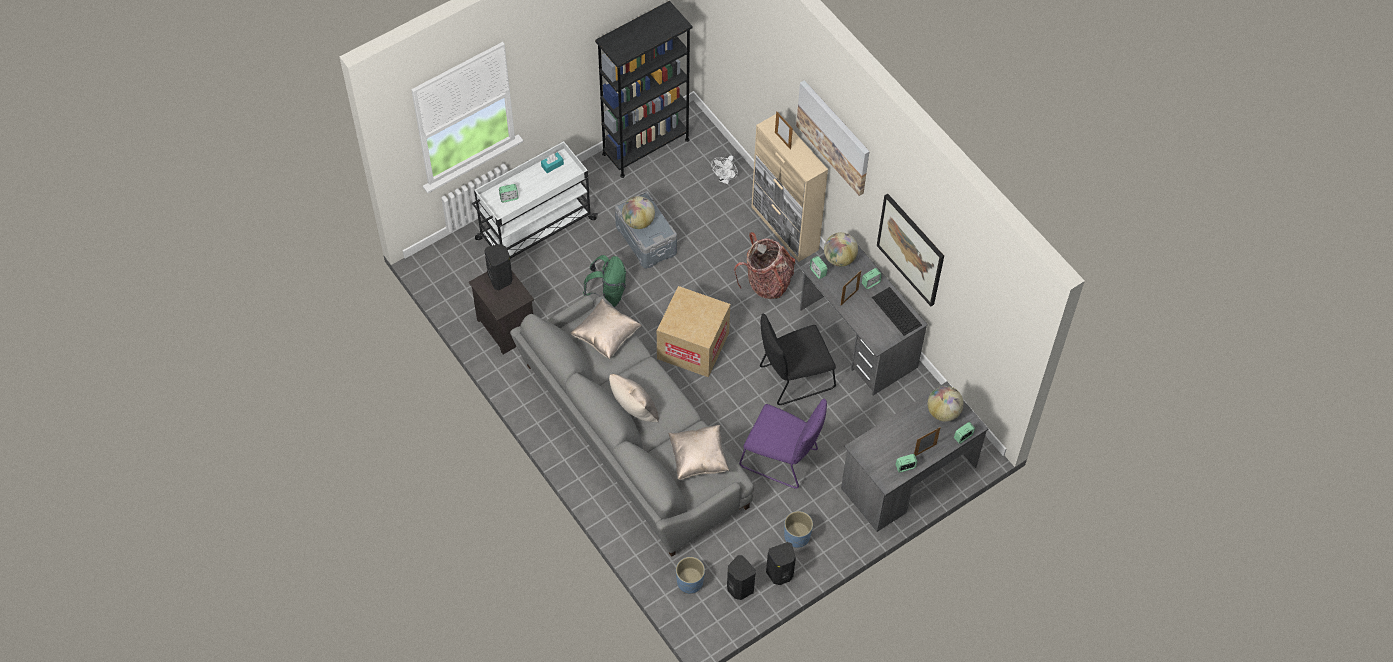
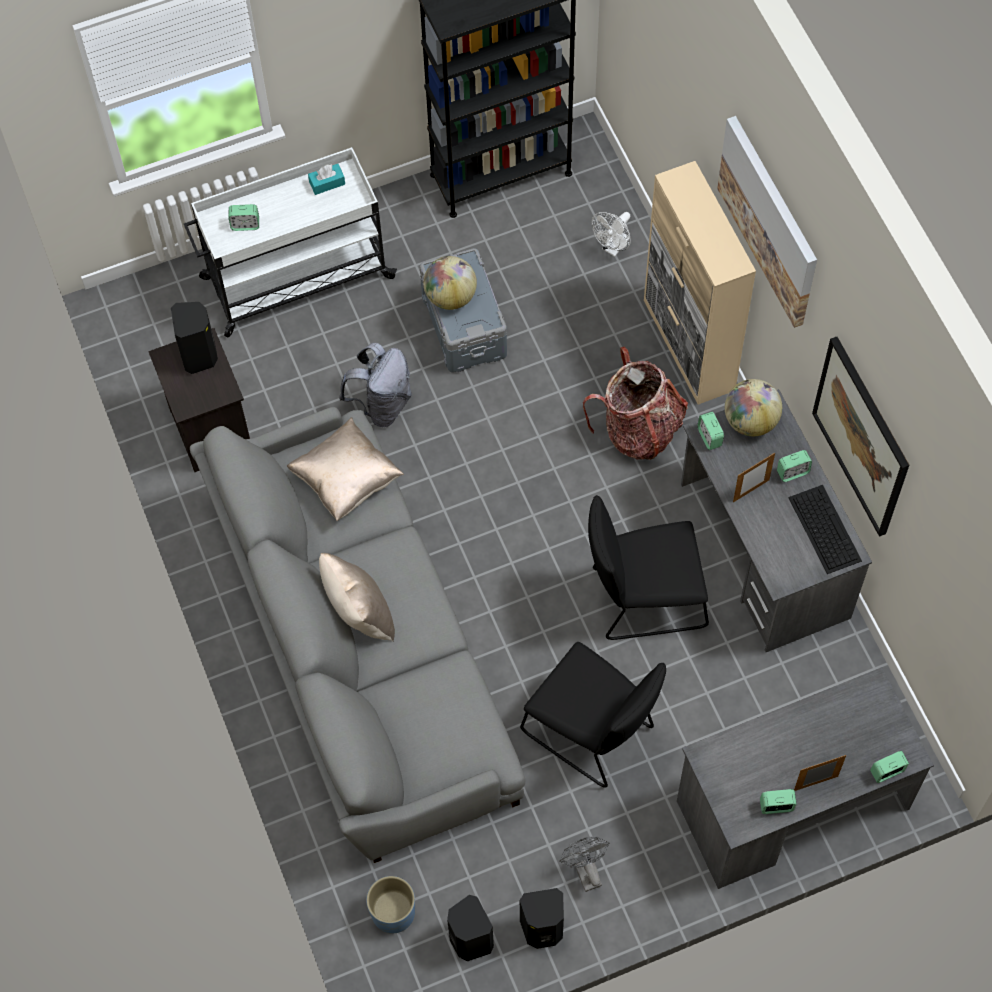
camera: 15 degrees right, 5 degrees up
green backpack [583,255,626,307] -> grey backpack [339,343,412,427]
cardboard box [657,286,730,377] -> none
beige pillow [668,425,729,480] -> none
purple chair [739,399,827,489] -> black chair [520,642,666,788]
picture frame [775,111,793,150] -> none
blue planter [784,511,813,548] -> grey fan [559,837,610,892]
globe [928,386,964,422] -> none

